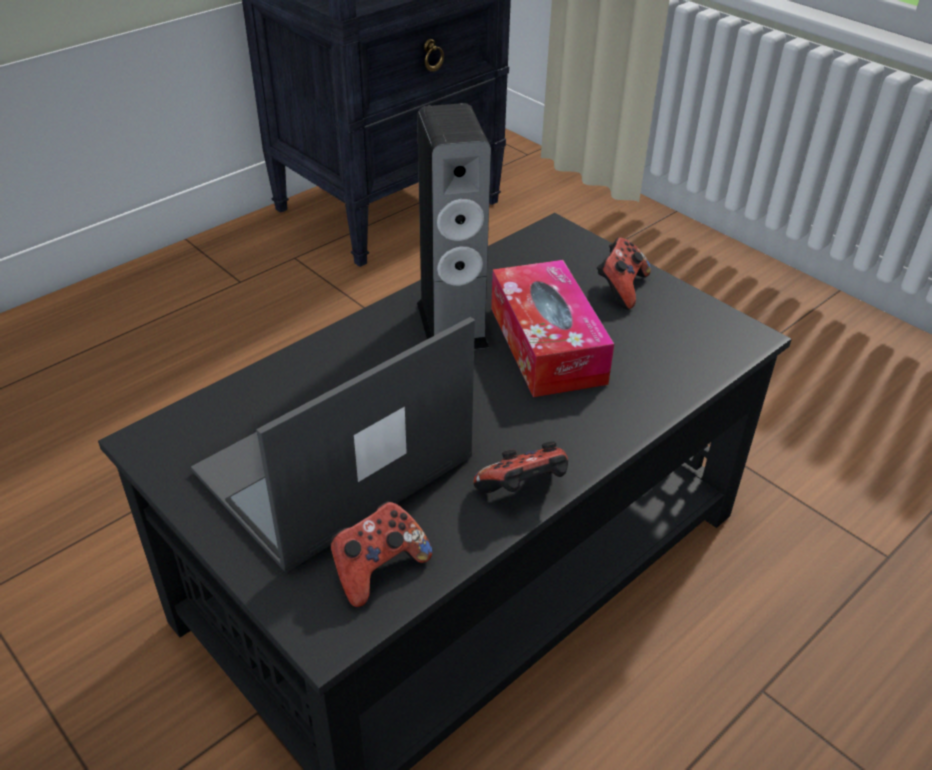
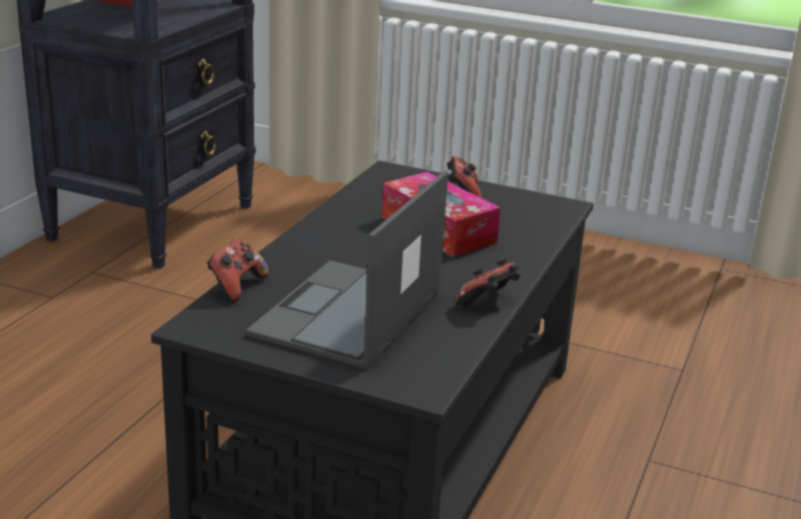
camera: 25 degrees left, 15 degrees down
game controller [331,502,432,607] -> game controller moved to [207,239,269,302]
speaker [417,103,491,349] -> none

